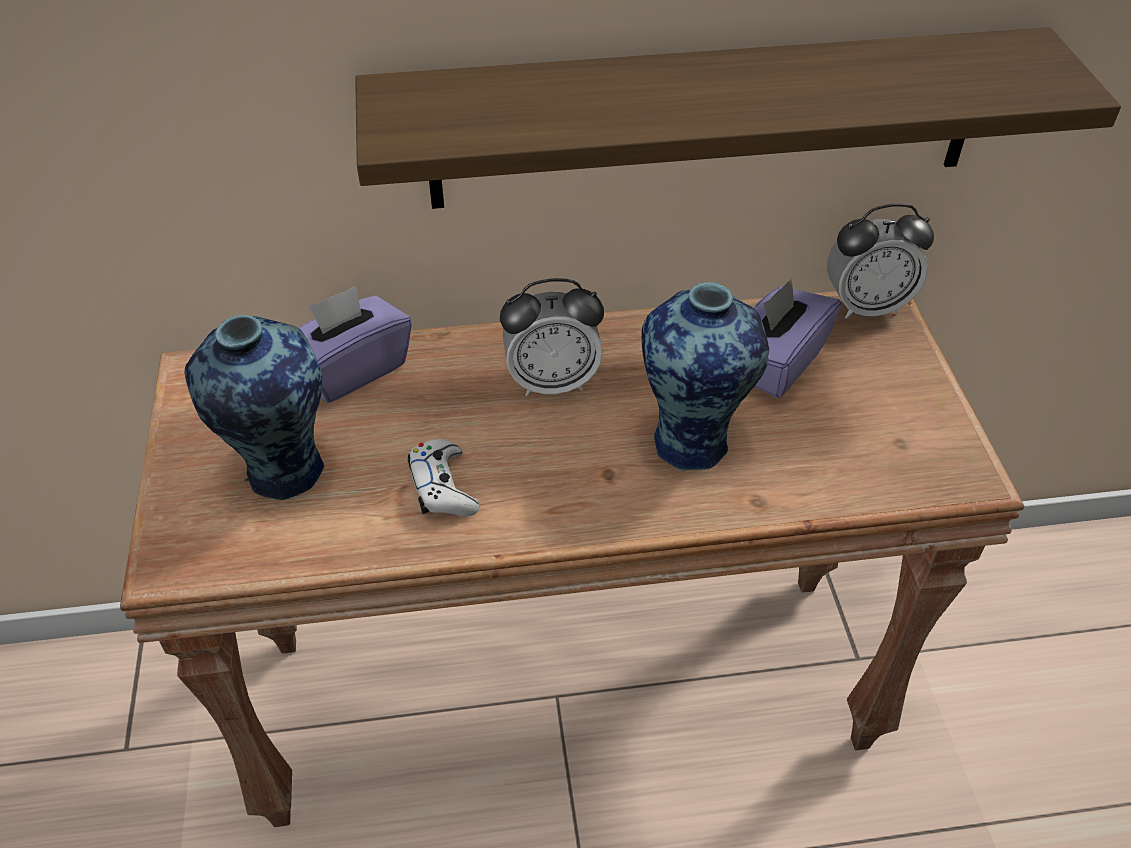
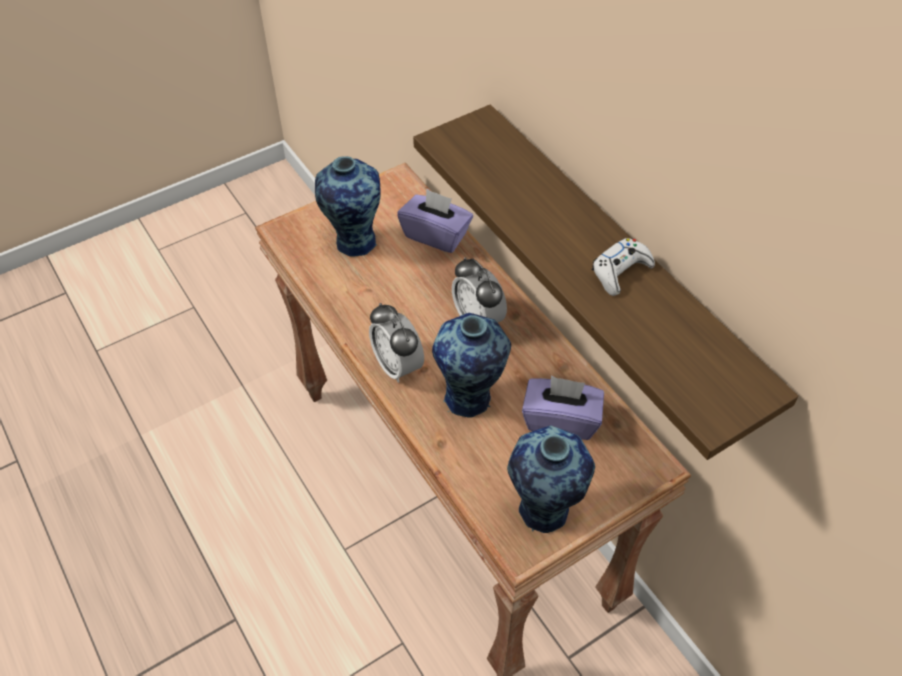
camera: 65 degrees right, 5 degrees up
white game controller [408,439,479,516] -> white game controller moved to [591,238,655,296]
alarm clock [827,204,934,319] -> alarm clock moved to [369,303,424,383]
none -> vase [507,426,595,533]

